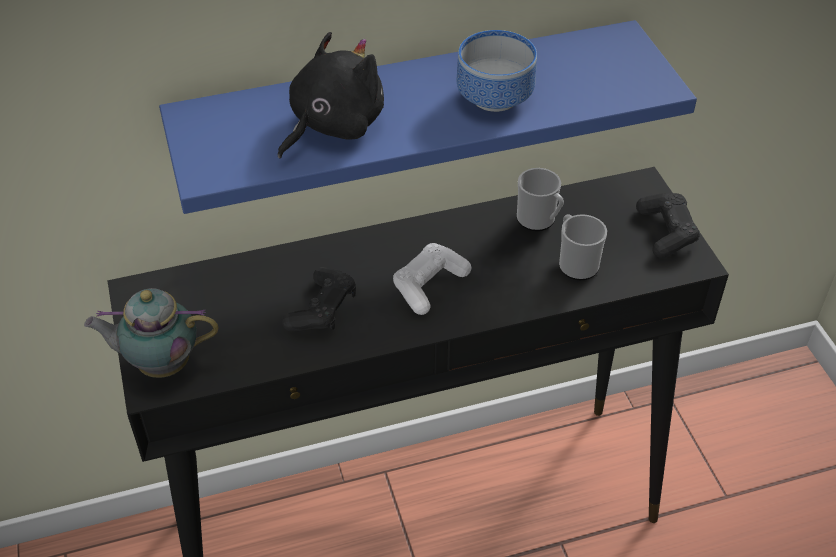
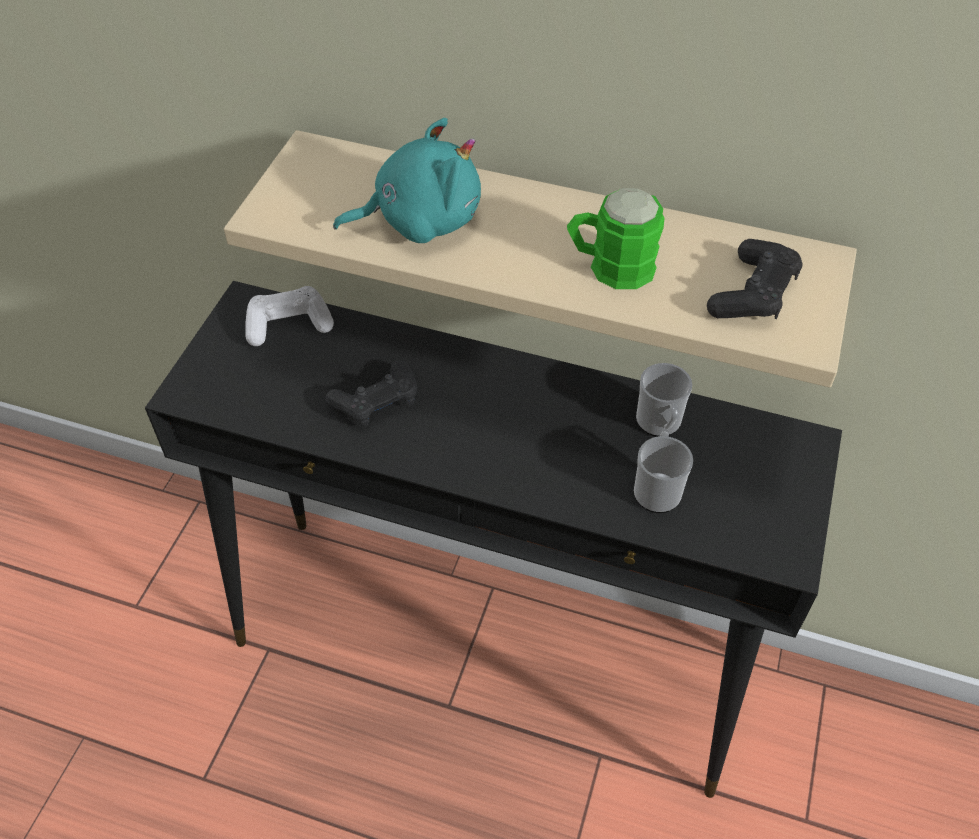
camera: 35 degrees right, 5 degrees up
teapot [84,288,219,378] -> none
blue shelf [159,20,697,214] -> beige shelf [224,130,857,387]
black plush toy [278,32,384,159] -> turquoise plush toy [333,118,481,243]
white game controller [393,243,471,315] -> white game controller moved to [245,286,334,346]
bowl [457,30,537,112] -> green mug [567,188,665,289]
black game controller [636,193,700,258] -> black game controller moved to [707,239,803,319]

